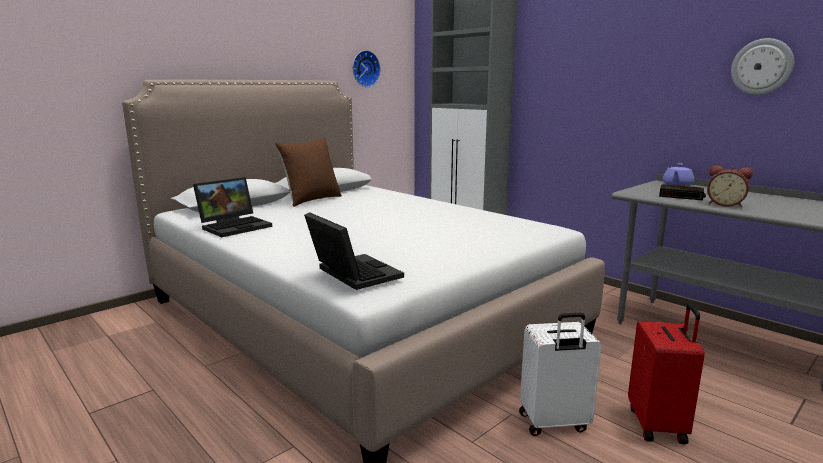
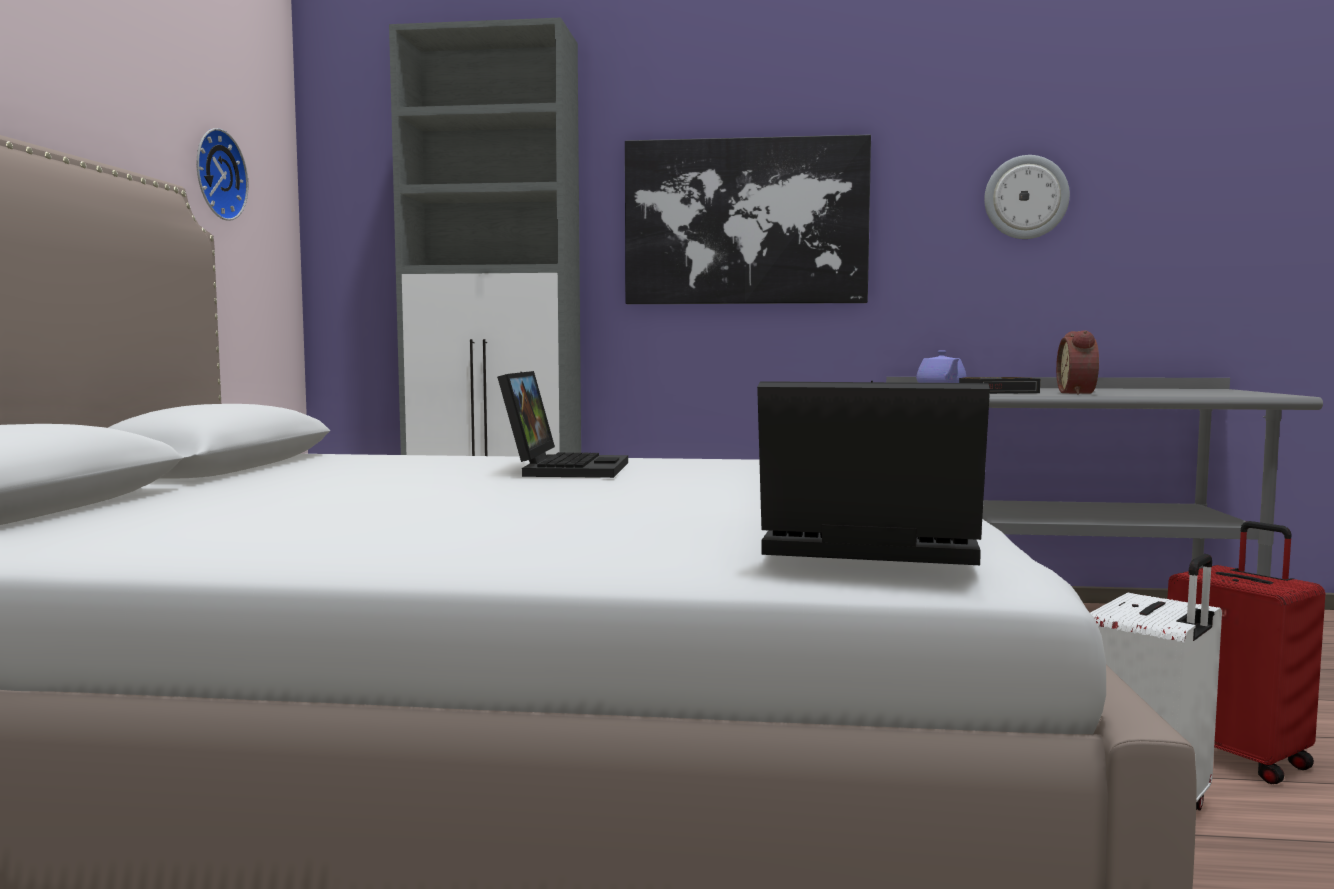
camera: 40 degrees left, 10 degrees down
laptop [193,177,272,237] -> laptop moved to [497,371,628,478]
brown pillow [275,138,342,207] -> none
alarm clock [707,165,753,207] -> alarm clock turned 105 degrees clockwise [1056,330,1099,395]
none -> picture [625,135,871,304]

